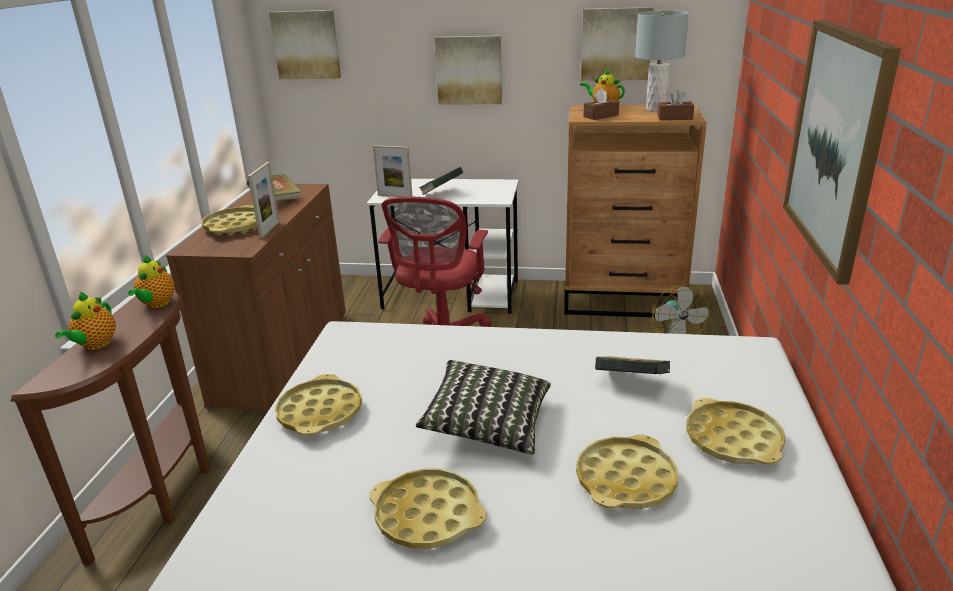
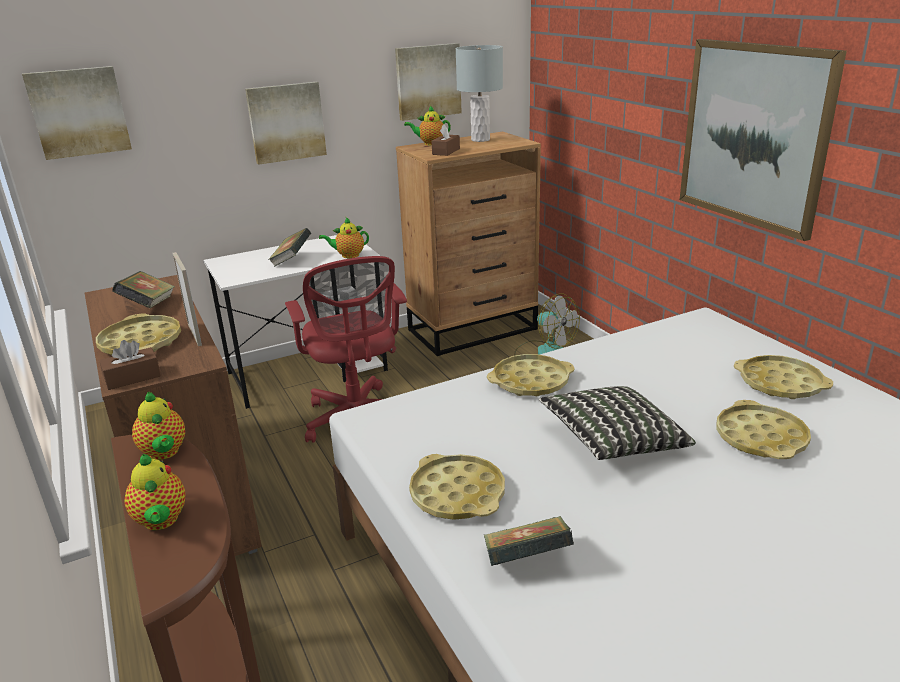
camera: 35 degrees left, 0 degrees up
yellow tray [369,469,487,549] -> yellow tray moved to [487,354,575,396]
picture frame [373,145,413,197] -> none
book [595,356,670,374] -> book moved to [484,516,574,566]
brown tissue box [657,90,694,120] -> brown tissue box moved to [99,340,161,390]
none -> teapot [319,217,369,258]

